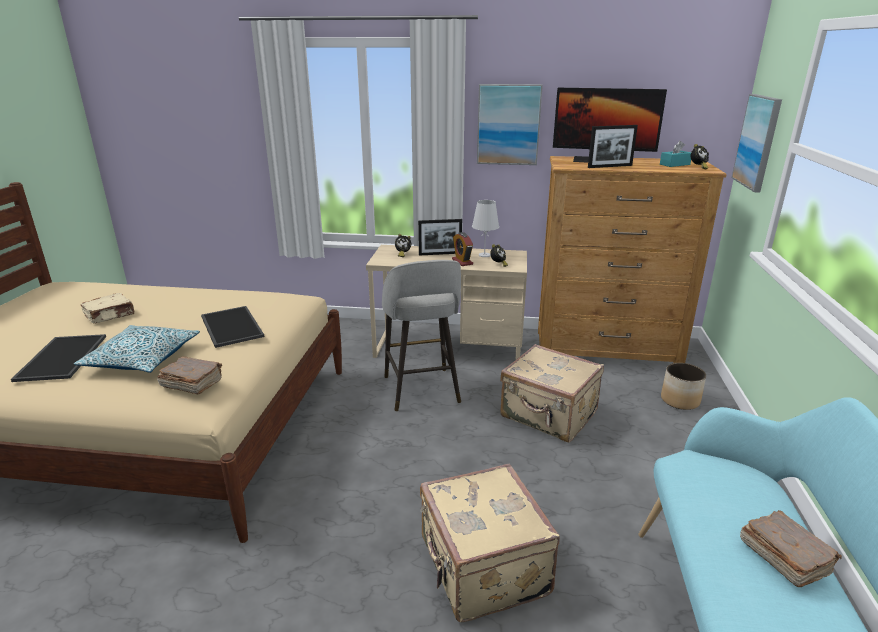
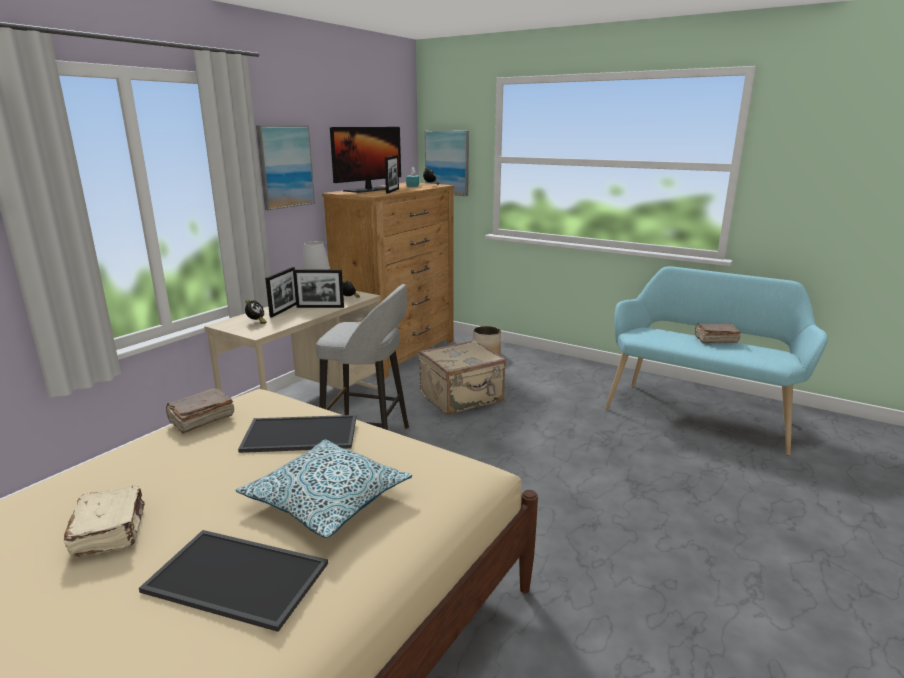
camera: 65 degrees left, 5 degrees down
brown book [157,356,222,394] -> brown book moved to [165,388,234,434]
beige suitcase [420,463,560,622] -> none
alarm clock [452,232,473,266] -> picture frame [293,269,344,308]

